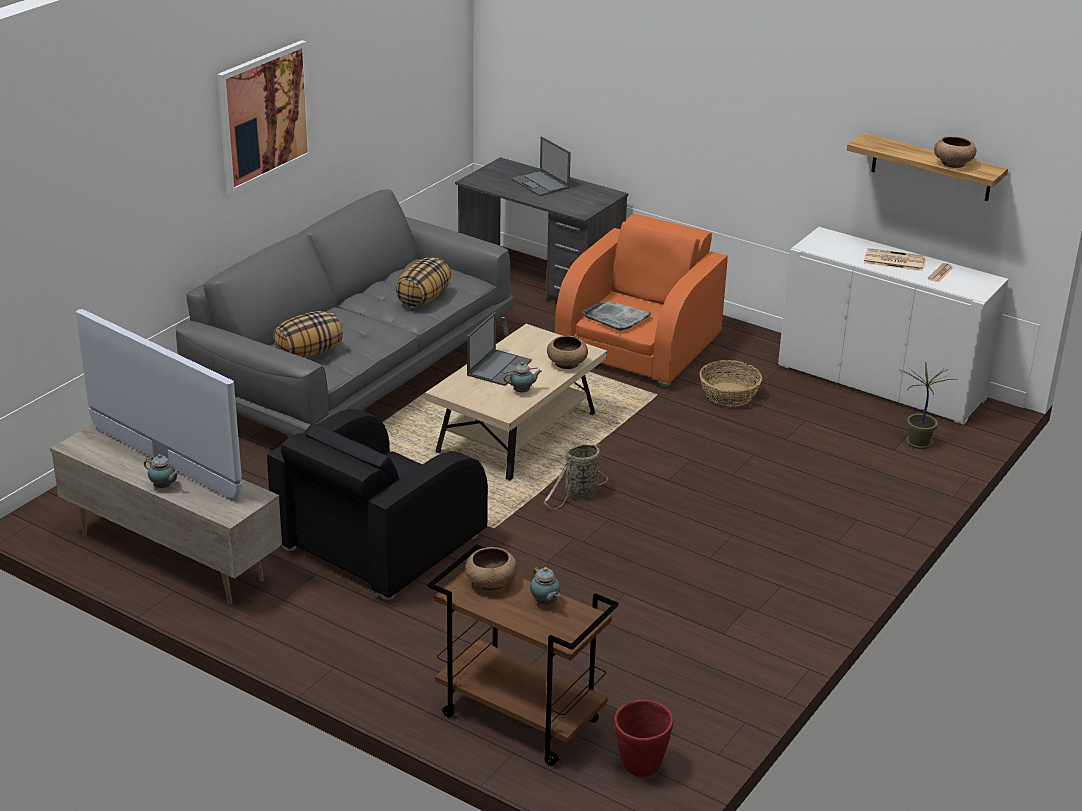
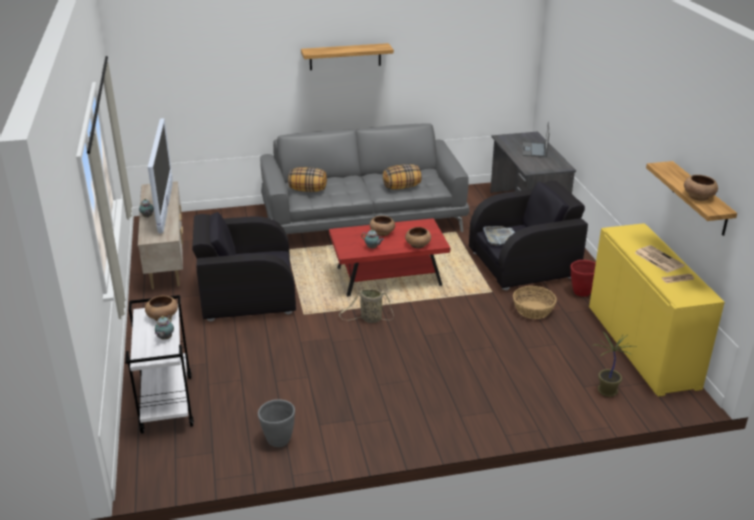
camera: 45 degrees right, 0 degrees up
picture [217,40,312,195] -> shelf [301,43,394,70]
beige coffee table [425,324,607,480] -> red coffee table [329,218,450,297]
brown cart [427,544,619,766] -> white cart [125,295,194,434]
laptop [467,312,532,386] -> brown bowl [370,216,395,236]
orange armchair [555,214,728,387] -> black armchair [469,181,588,291]
red planter [614,700,673,777] -> red planter moved to [571,260,596,297]
white cabinet [778,227,1008,425] -> yellow cabinet [589,223,725,397]
none -> grey planter [258,399,295,447]

